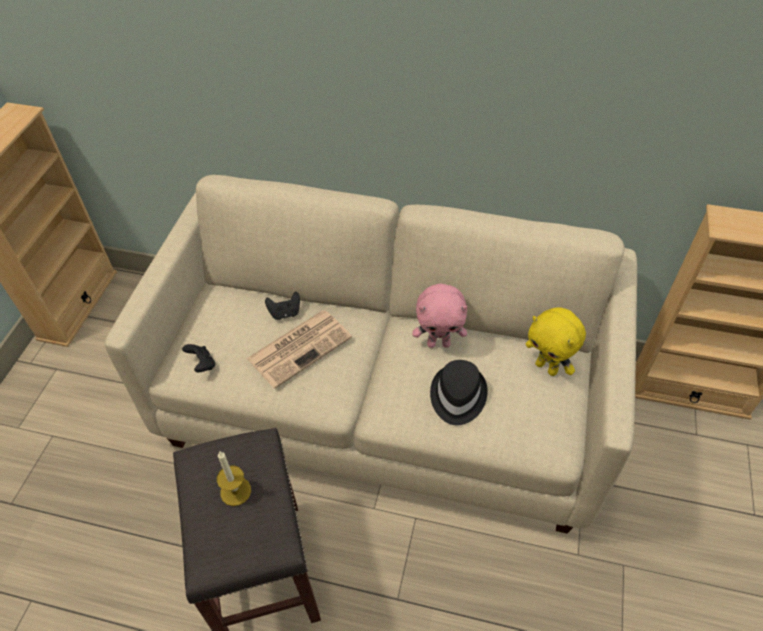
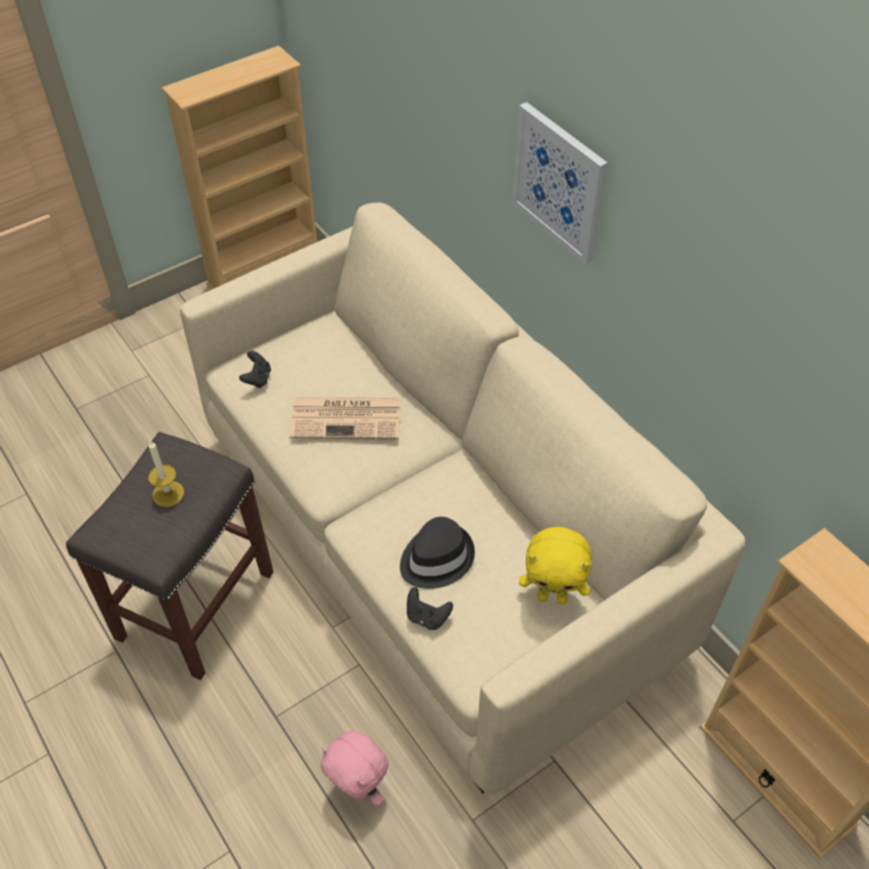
camera: 40 degrees right, 0 degrees up
black game controller [265,292,300,320] -> black game controller moved to [407,587,453,630]
pink plush toy [412,284,467,348] -> pink plush toy moved to [321,731,388,806]
yellow plush toy [526,307,586,376] -> yellow plush toy turned 75 degrees counterclockwise [519,527,592,605]
none -> picture [512,102,608,265]

